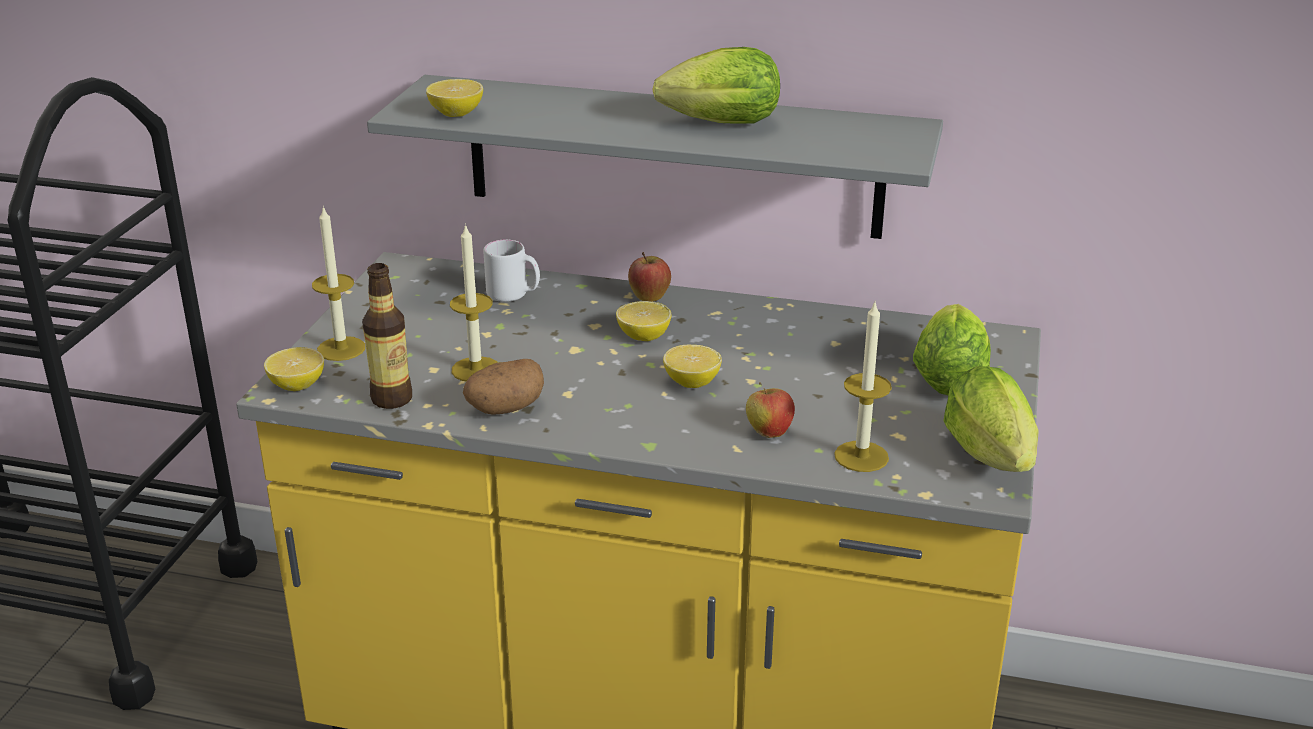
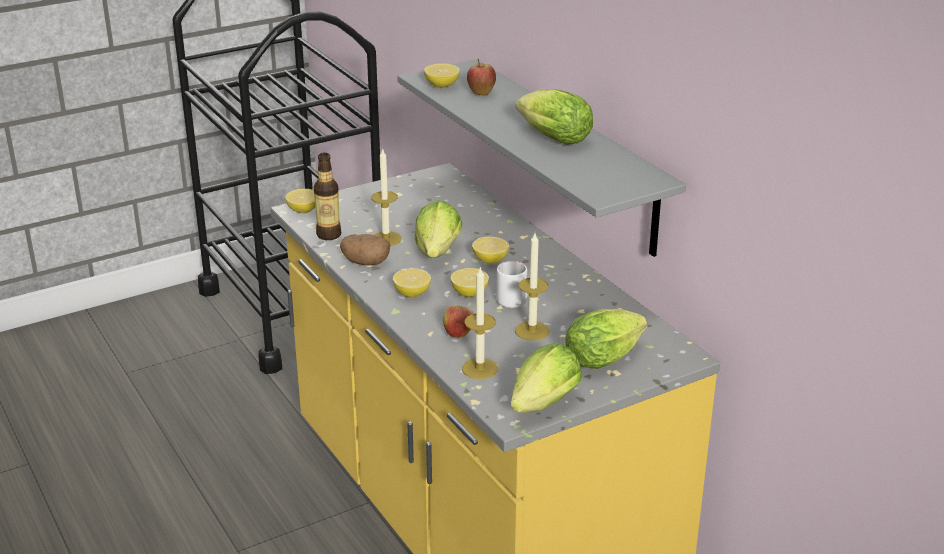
camera: 45 degrees right, 0 degrees up
candle [312,206,366,361] -> candle moved to [515,233,549,341]
white mug [483,239,540,302] -> white mug moved to [496,261,527,308]
apple [628,252,671,302] -> apple moved to [467,59,496,95]
none -> lemon [393,268,431,297]
none -> lettuce [415,200,462,258]

